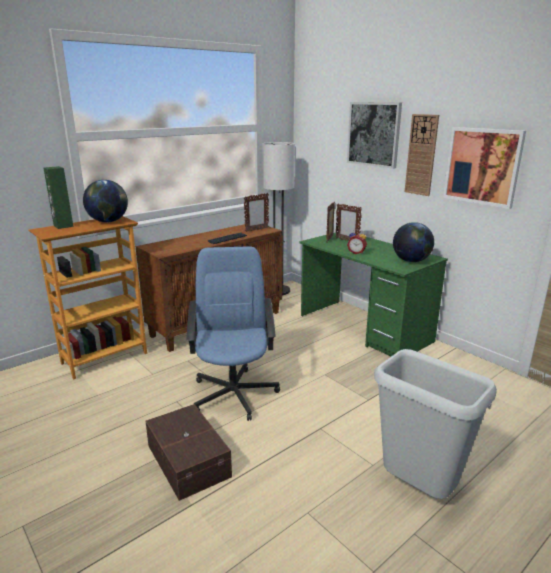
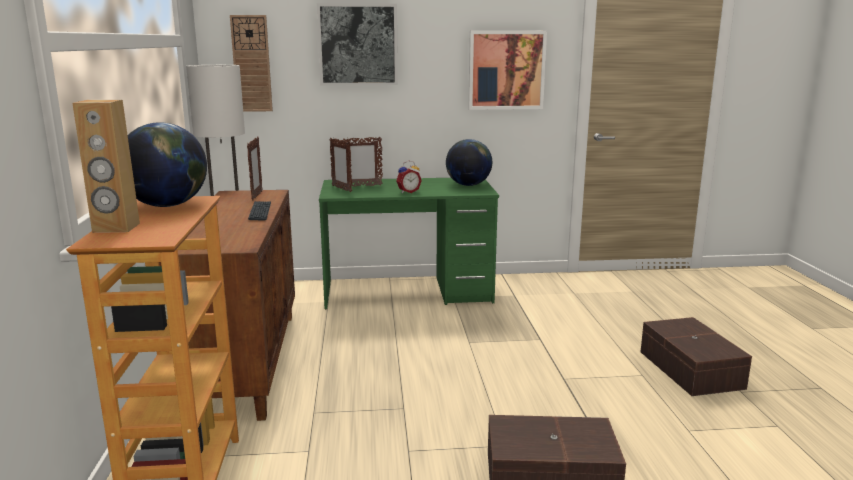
camera: 55 degrees left, 5 degrees down
green speaker [43,166,73,229] -> brown speaker [72,100,140,233]
blue office chair [186,246,280,421] -> none
grey trash can [374,349,497,499] -> brown storage box [641,317,752,396]
wall clock [404,114,439,196] -> wall clock moved to [230,15,273,112]

